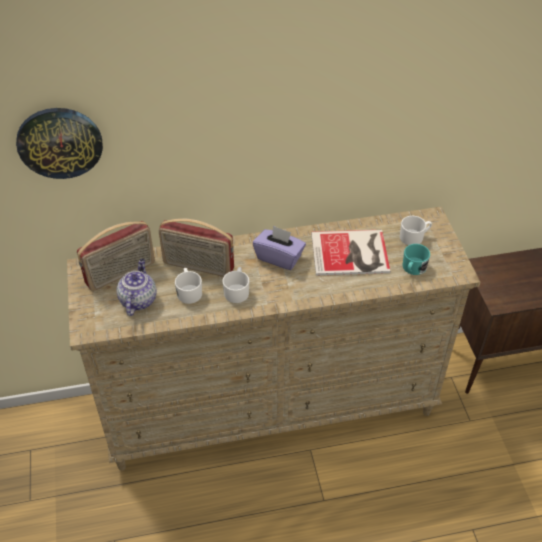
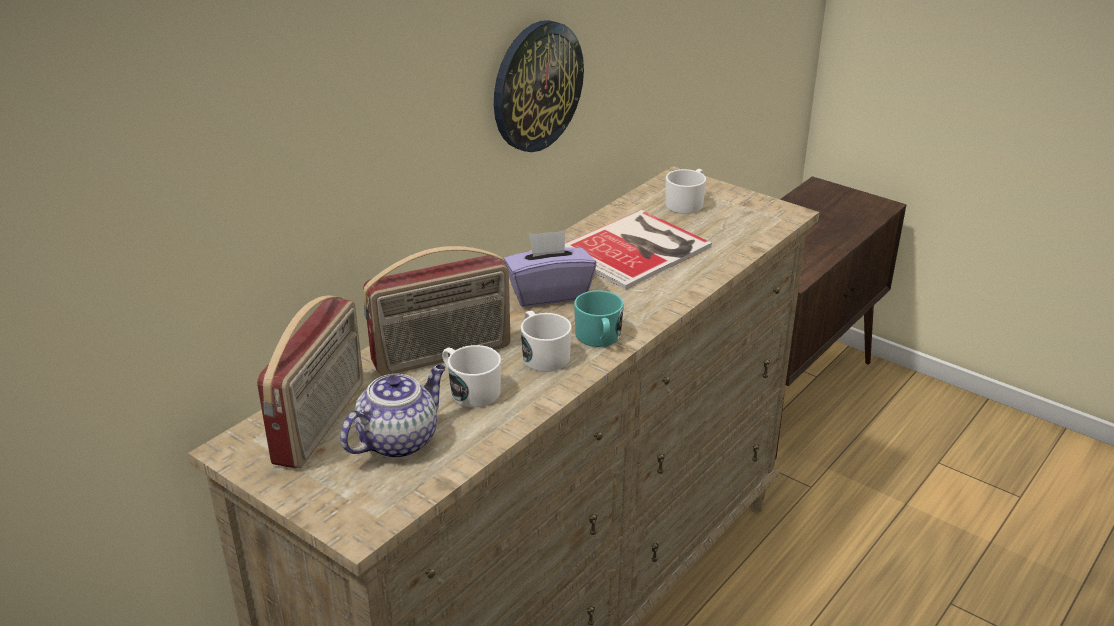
camera: 40 degrees left, 15 degrees down
wall clock [16,108,103,179] -> wall clock moved to [494,20,584,152]
teapot [117,259,156,316] -> teapot turned 75 degrees clockwise [340,365,446,459]
turquoise mug [403,244,430,275] -> turquoise mug moved to [574,290,624,347]

